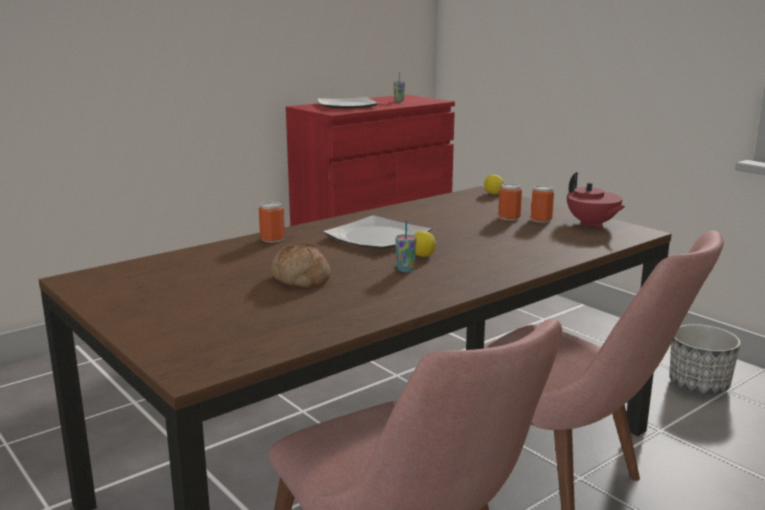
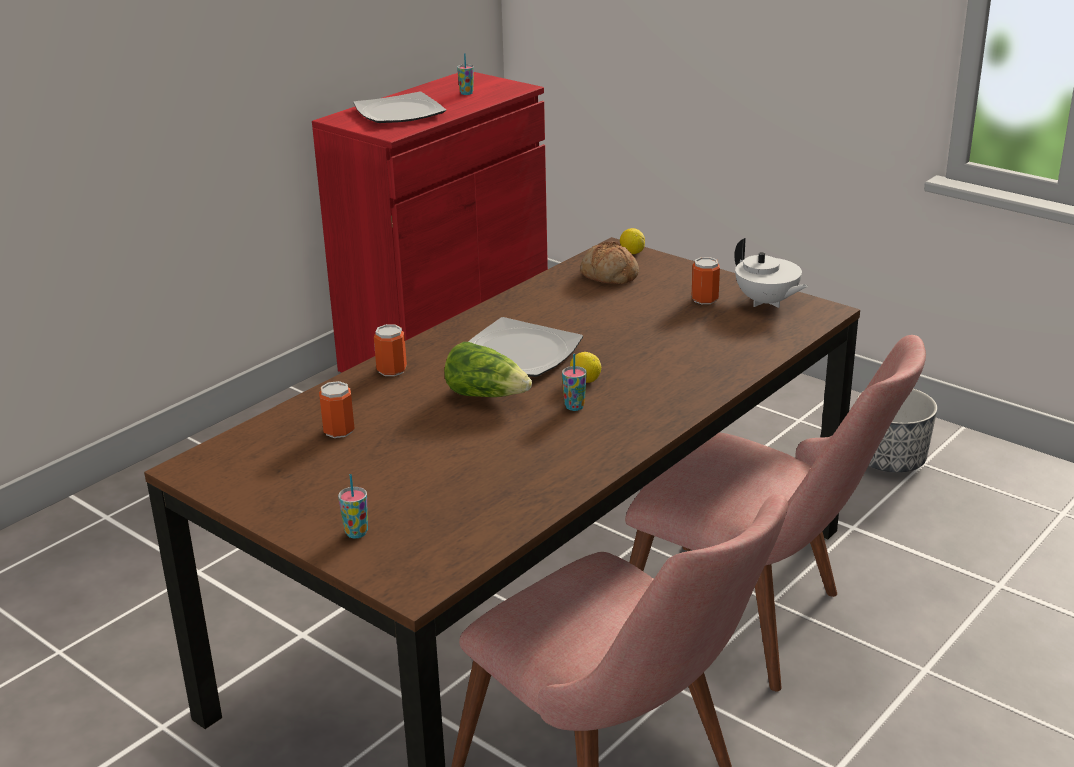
camera: 10 degrees left, 10 degrees up
bread [270,243,331,287] -> bread moved to [580,242,639,284]
can [498,183,522,220] -> can moved to [319,381,355,438]
red teapot [567,172,626,228] -> white teapot [734,238,808,308]
none -> cup [338,474,368,539]
none -> lettuce [444,342,532,397]

